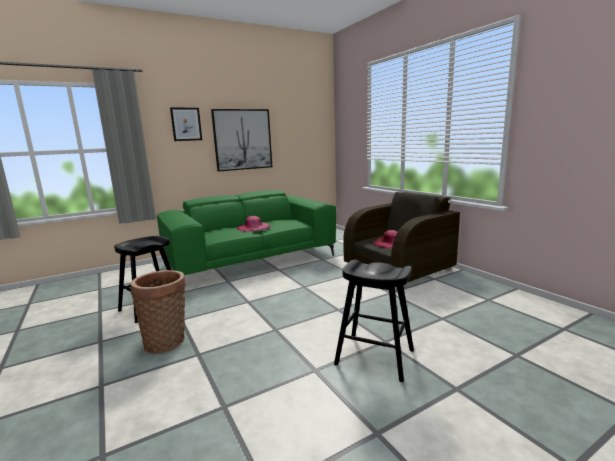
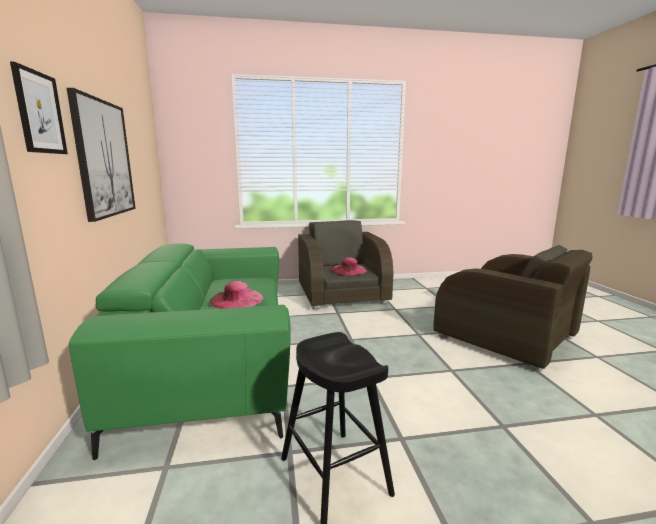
camera: 70 degrees left, 0 degrees up
basket [131,270,186,354] -> none
black stool [334,260,414,382] -> brown armchair [433,245,593,372]

